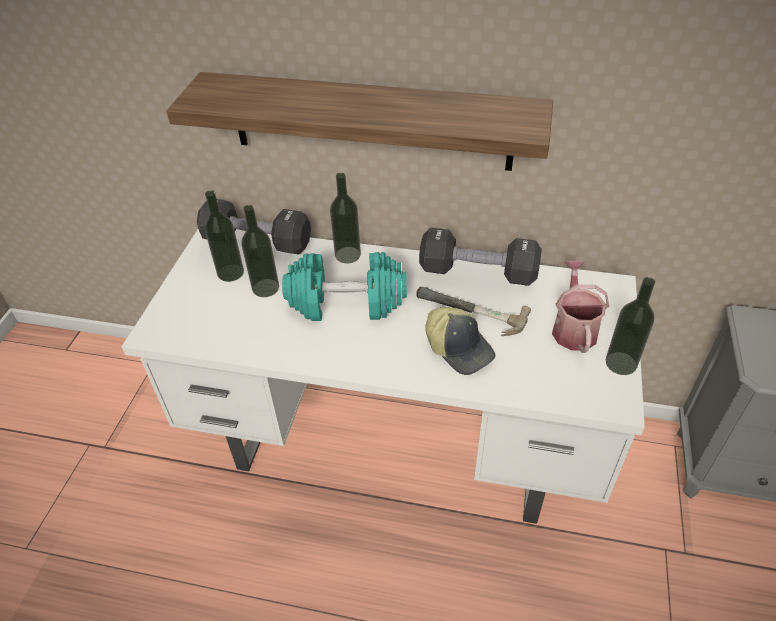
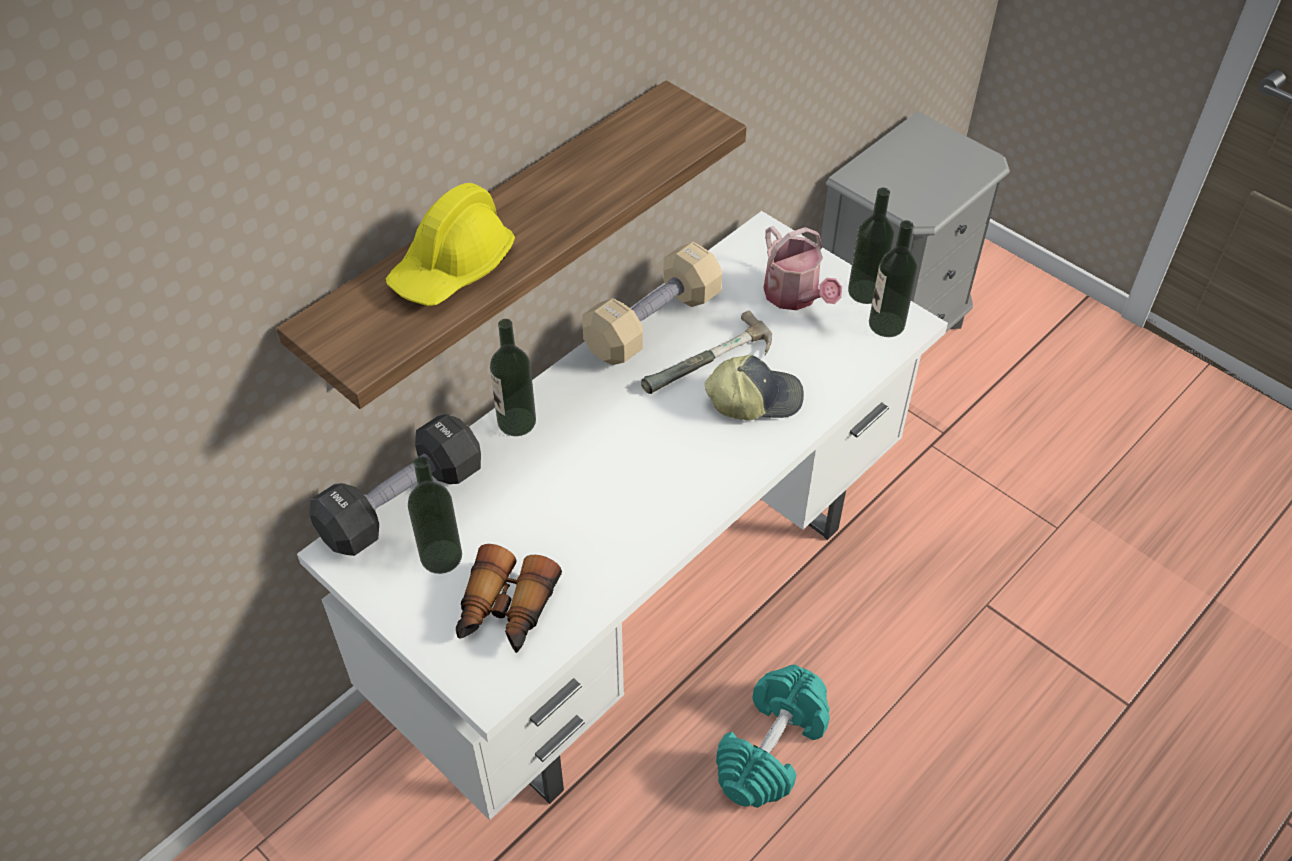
camera: 60 degrees left, 5 degrees up
bottle [241,205,279,297] -> bottle moved to [869,220,917,337]
turquoise dumbbell [282,252,407,321] -> turquoise dumbbell moved to [716,665,830,808]
black dumbbell [419,228,542,286] -> beige dumbbell [582,242,722,365]
watering can [552,261,609,353] -> watering can turned 150 degrees counterclockwise [763,226,842,310]
none -> yellow hard hat [386,183,515,306]
none -> binoculars [456,544,562,653]

